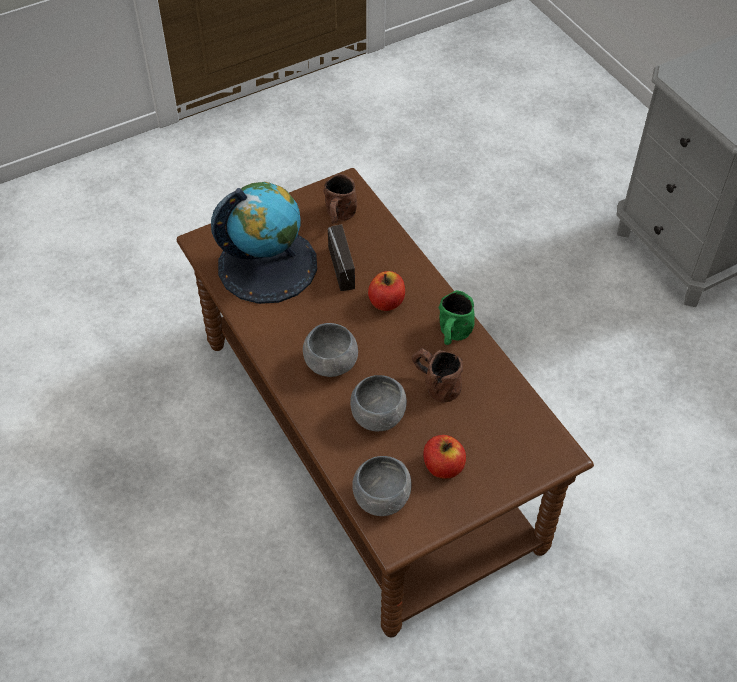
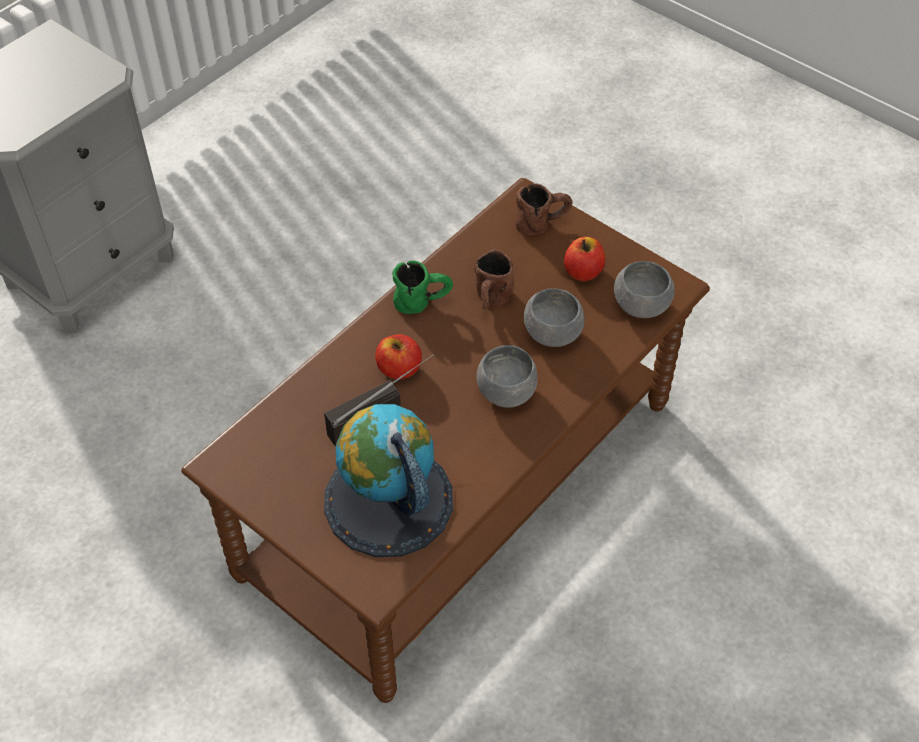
camera: 110 degrees left, 0 degrees up
brown mug [323,174,357,223] -> brown mug moved to [516,183,573,235]

